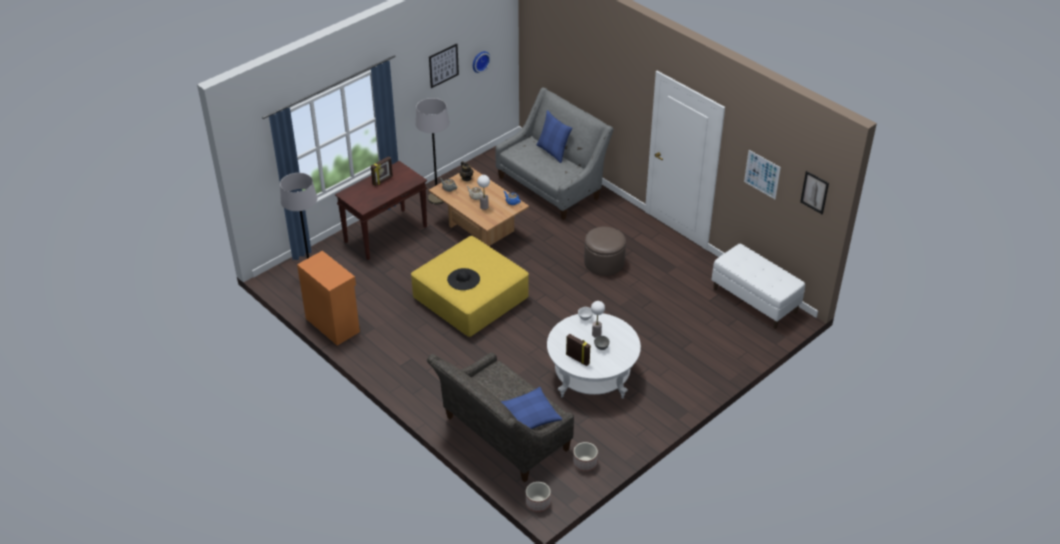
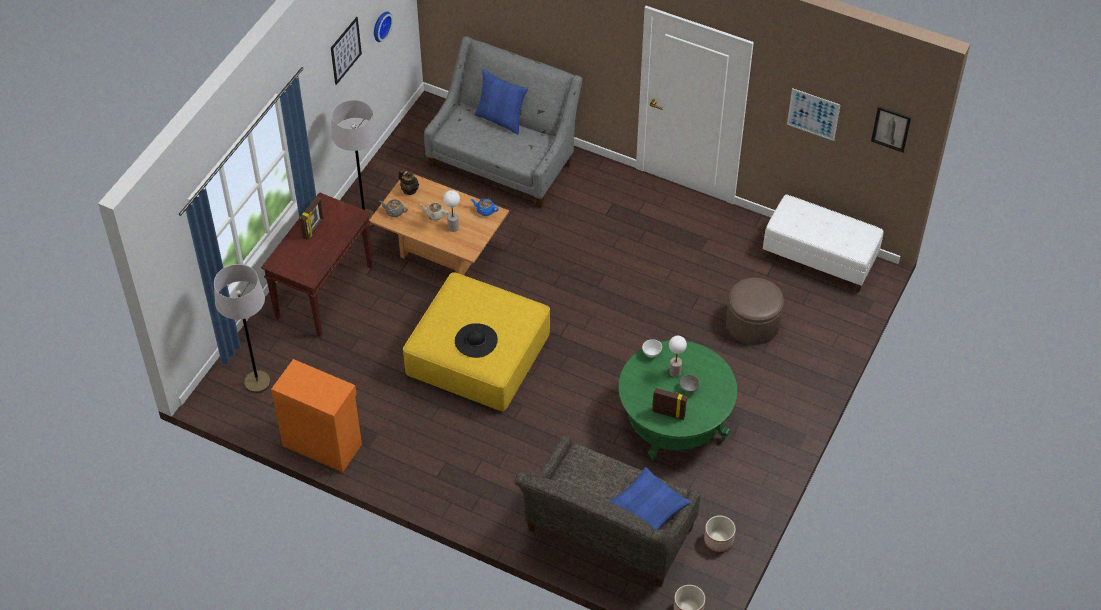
camera: 20 degrees left, 10 degrees up
white coffee table [547,313,641,399] -> green coffee table [618,341,737,461]
brown ottoman [584,227,626,276] -> brown ottoman moved to [726,278,784,345]

